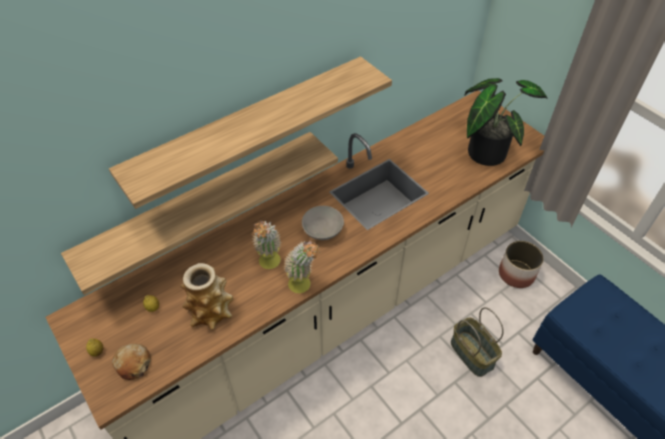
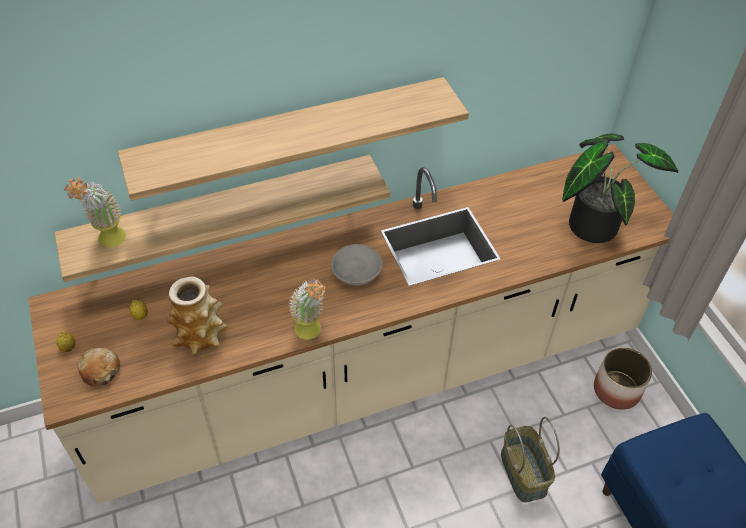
camera: 15 degrees right, 0 degrees up
potted plant [253,220,281,269] -> potted plant moved to [64,177,126,247]

